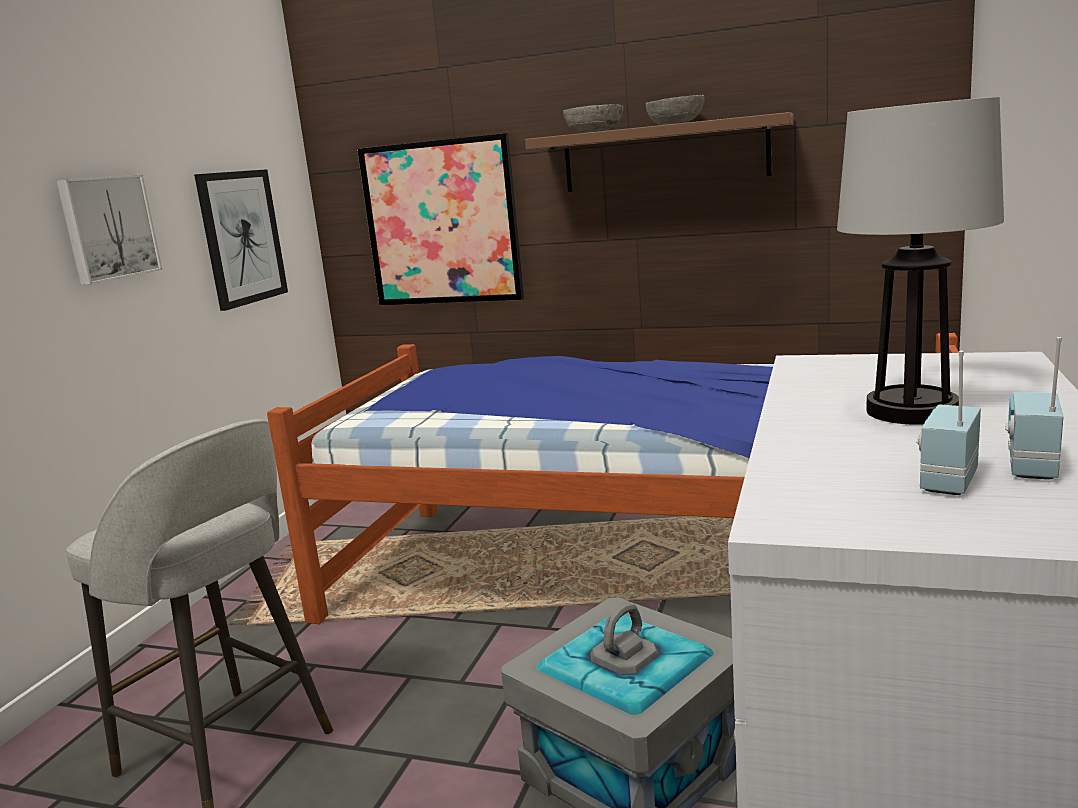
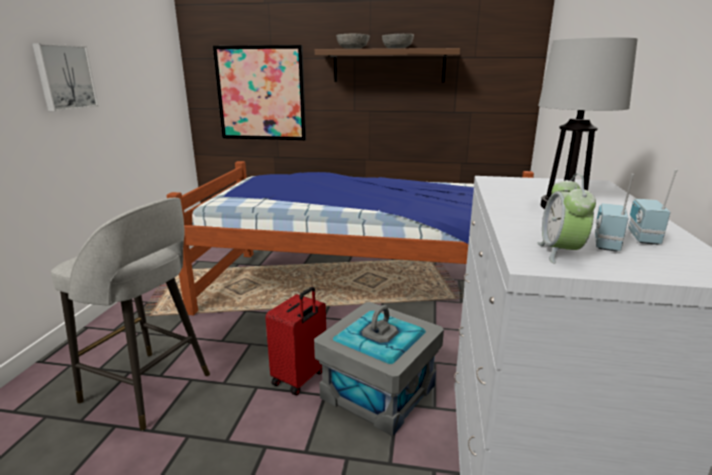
camera: 10 degrees left, 5 degrees up
picture [194,169,288,311] -> none
none -> red suitcase [265,287,326,396]
none -> alarm clock [538,173,596,263]

